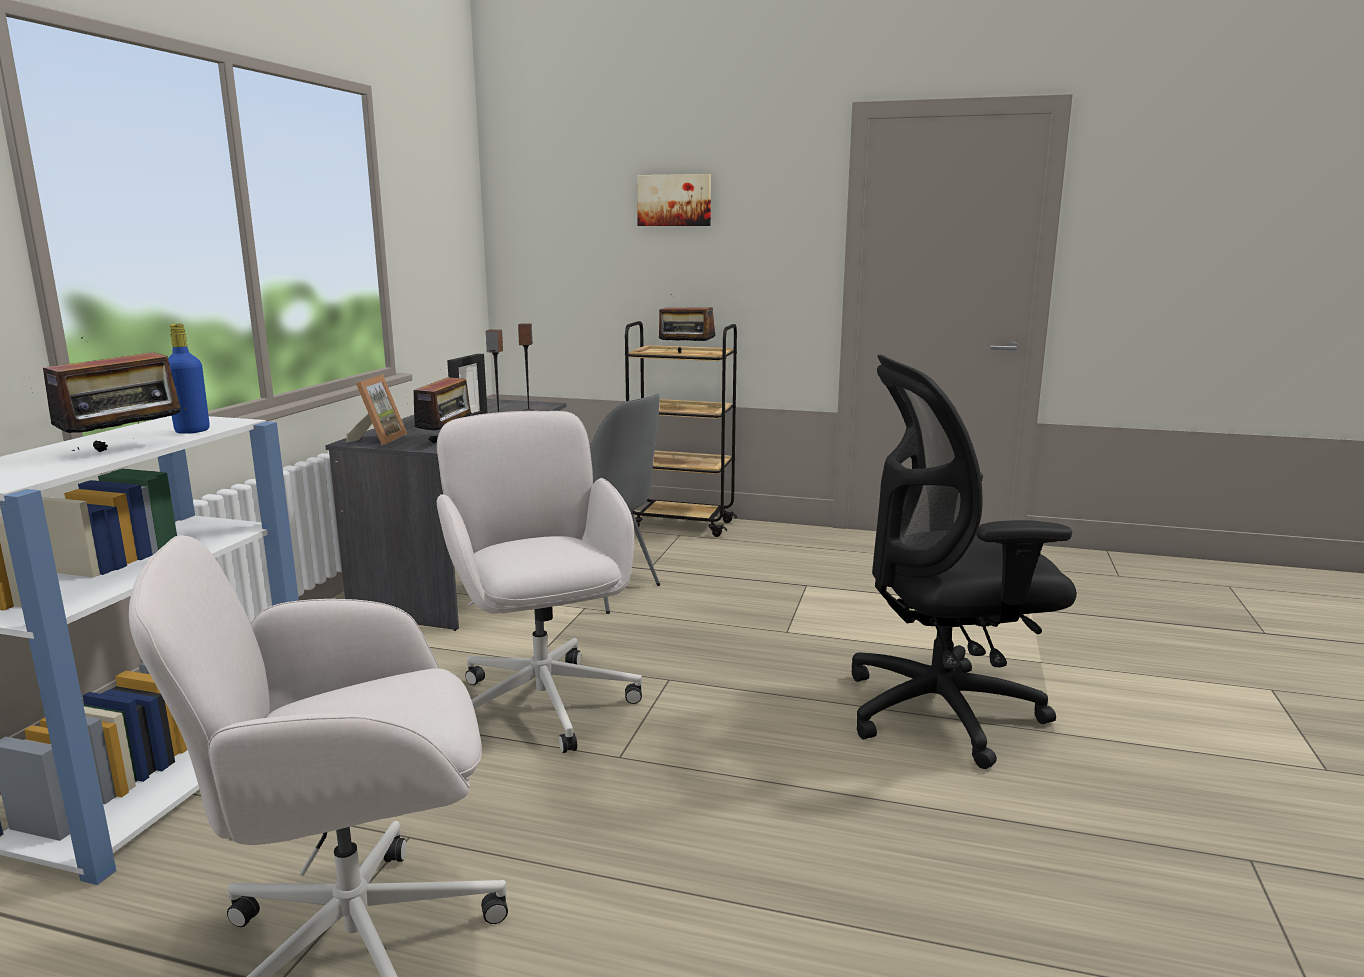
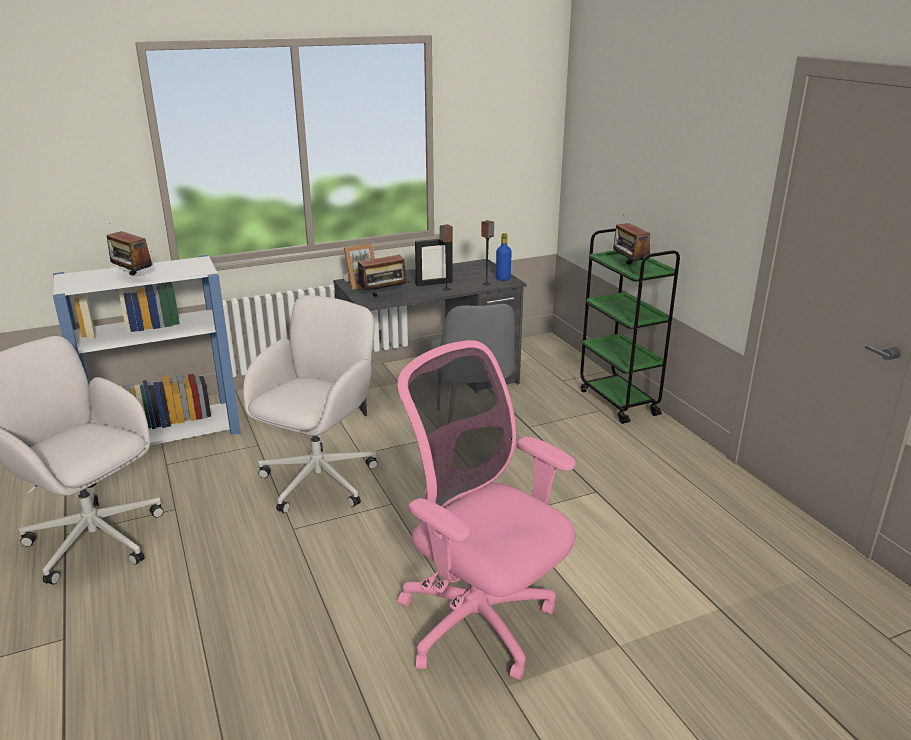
camera: 50 degrees right, 10 degrees up
radio [43,337,187,452] -> radio turned 45 degrees clockwise [106,222,153,275]
blue bottle [168,324,210,434] -> blue bottle moved to [496,233,512,281]
brown cart [625,321,737,537] -> green cart [580,228,680,424]
picture [637,174,711,226] -> none
black office chair [852,355,1077,769] -> pink office chair [397,340,576,680]

